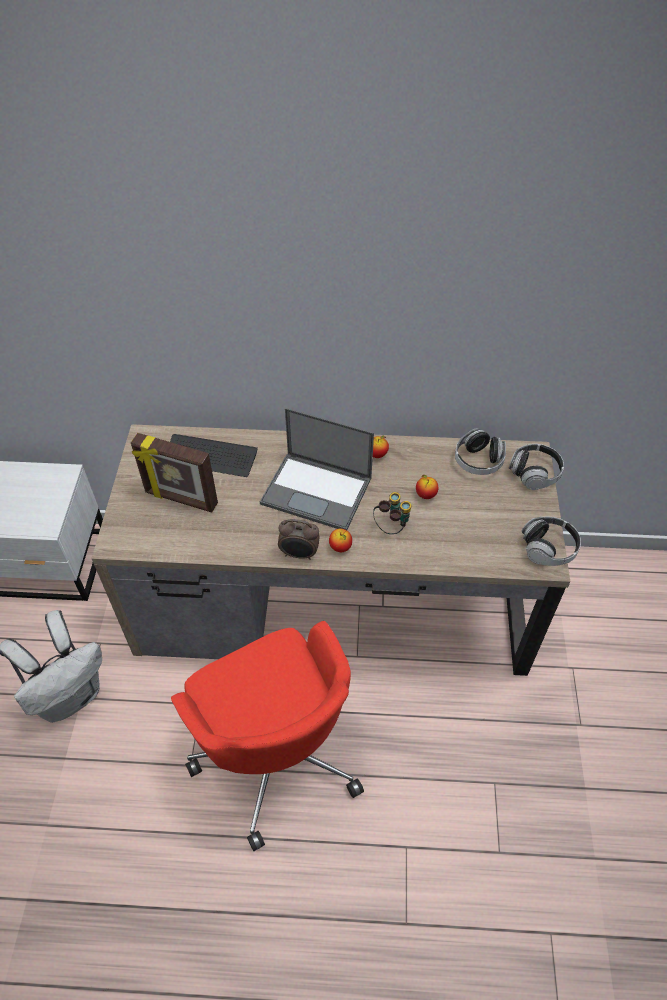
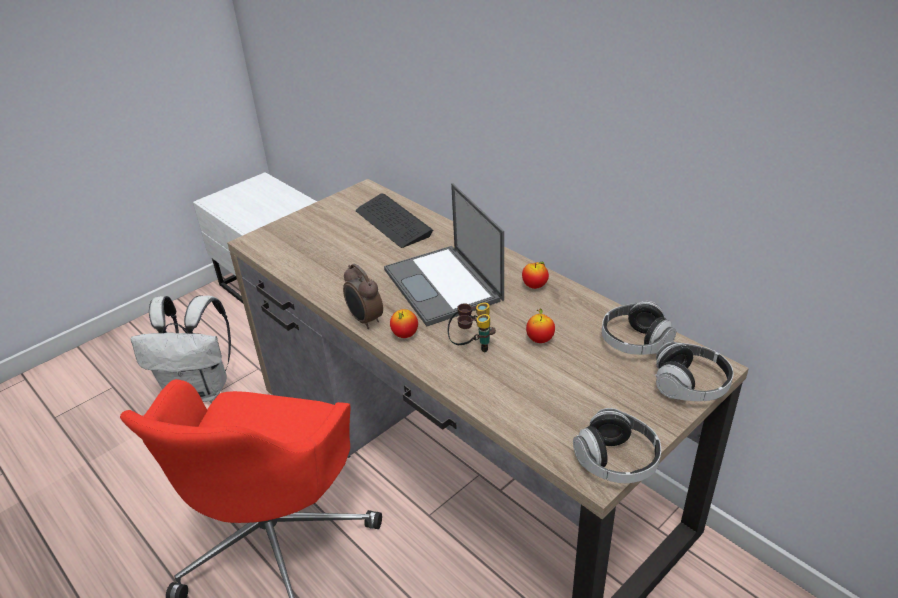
camera: 45 degrees right, 15 degrees down
picture frame [131,433,218,513] -> none

